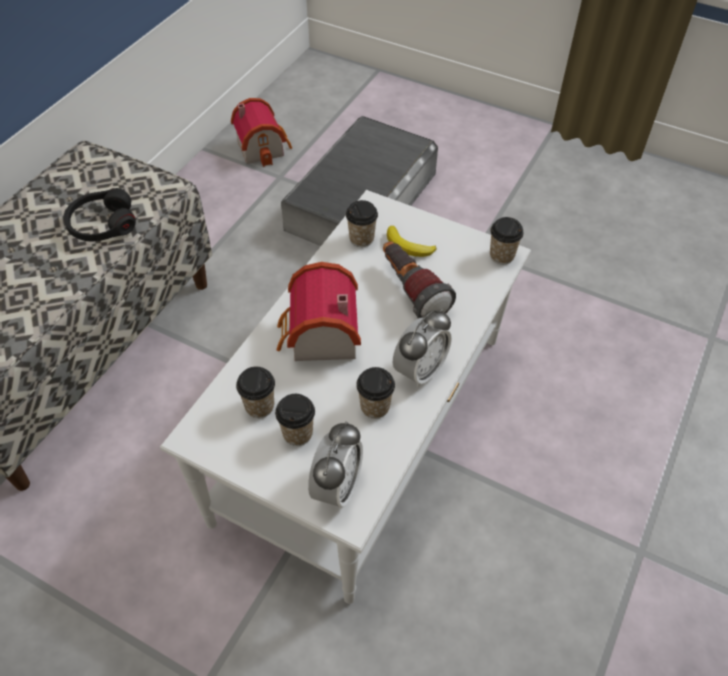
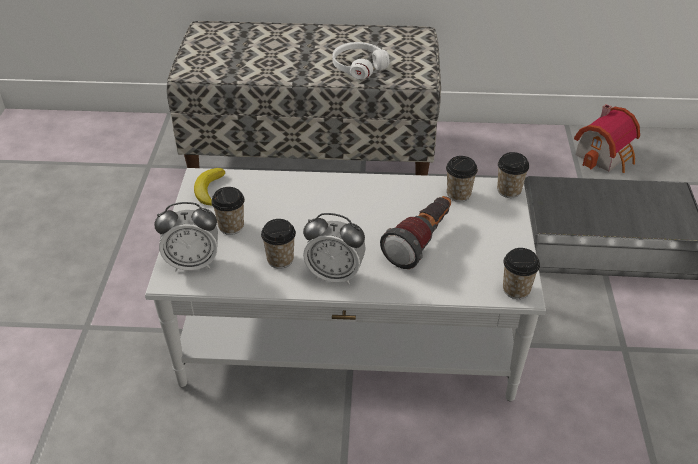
camera: 65 degrees right, 10 degrees down
black headphones [63,188,136,241] -> white headphones [332,42,390,80]
cup [236,367,275,418] -> cup moved to [497,152,529,198]
toy house [276,262,361,361] -> none
banana [387,226,437,257] -> banana moved to [194,168,225,206]

